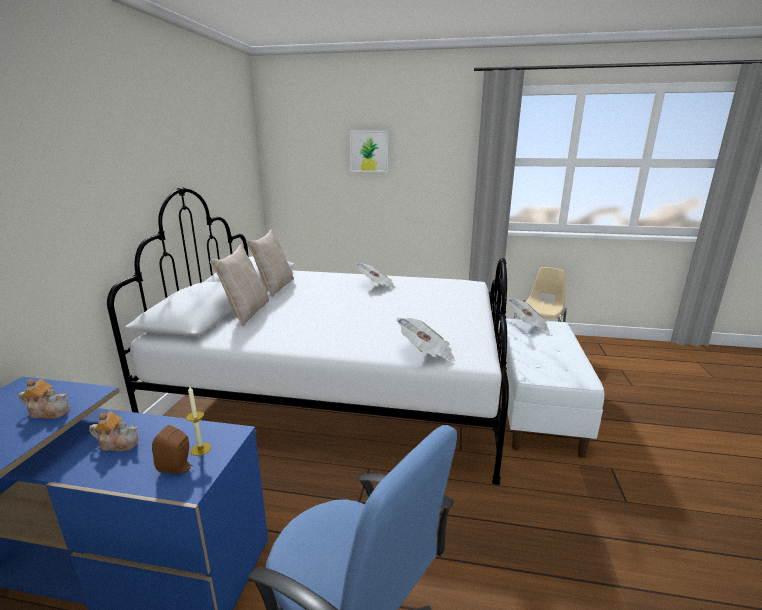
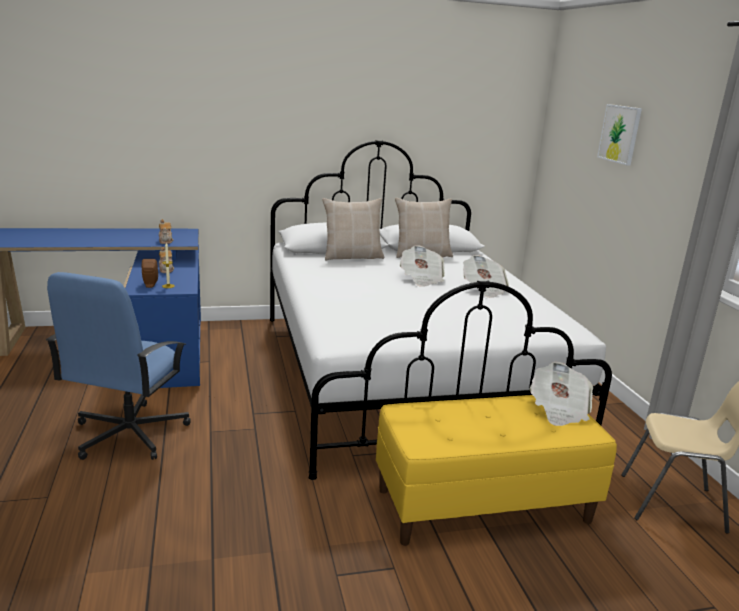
camera: 65 degrees right, 0 degrees up
newspaper [397,318,456,361] -> newspaper moved to [399,245,445,287]
white bench [500,318,604,457] -> yellow bench [376,395,617,546]

